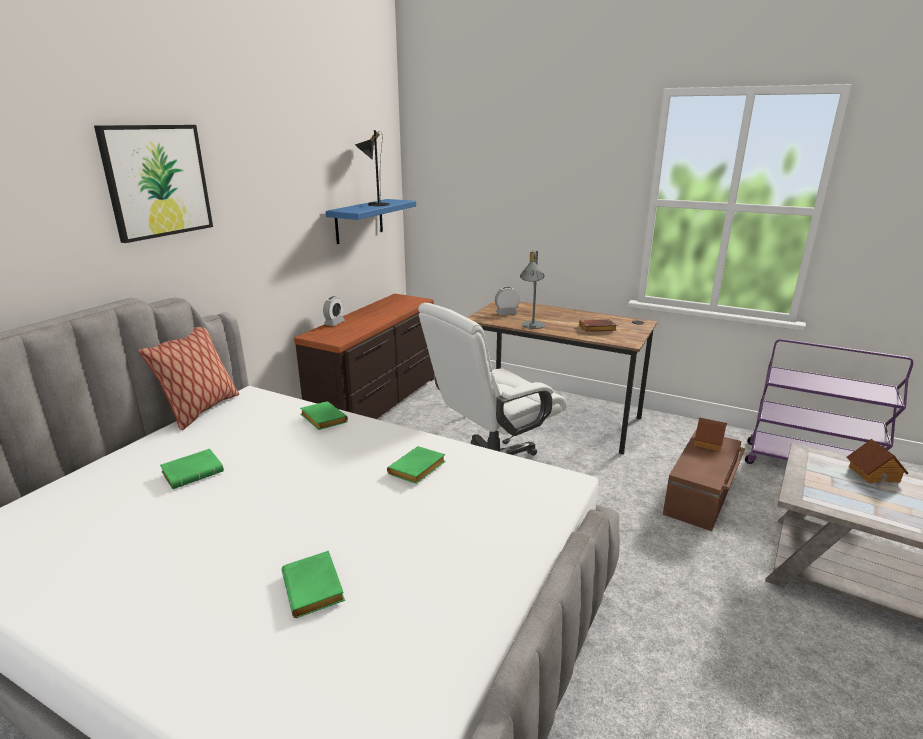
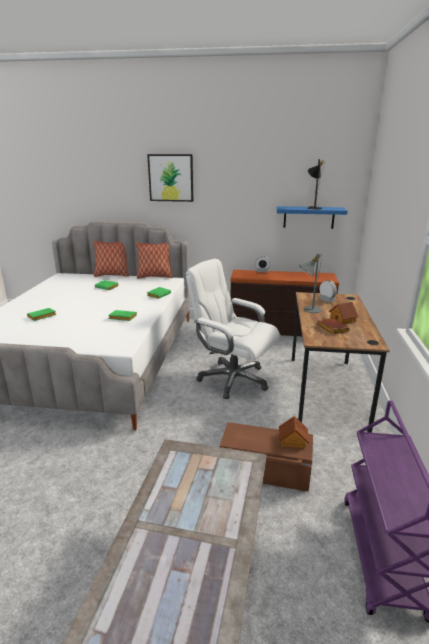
camera: 70 degrees right, 0 degrees up
toy house [847,439,908,483] -> toy house moved to [329,302,358,324]
none -> pillow [93,241,129,277]

